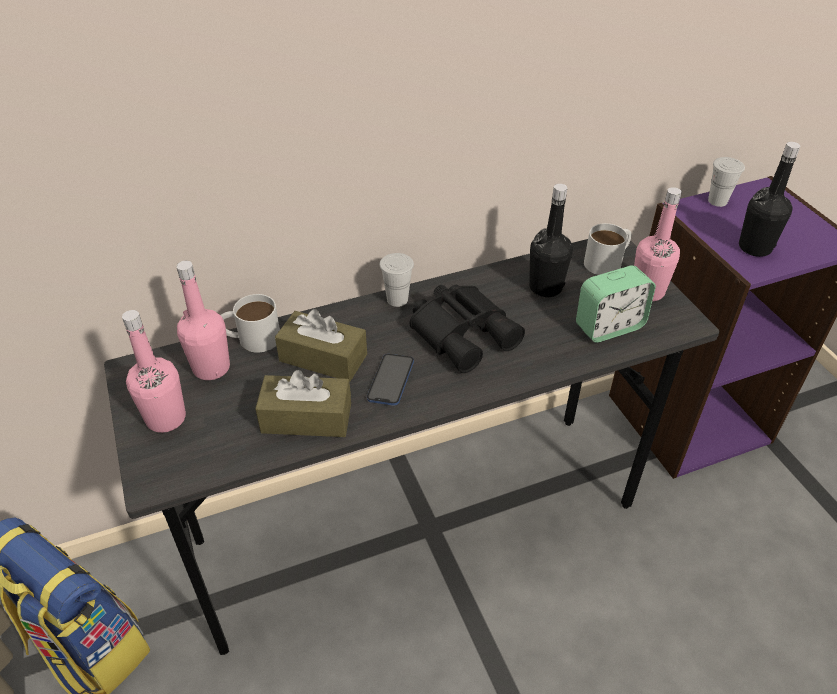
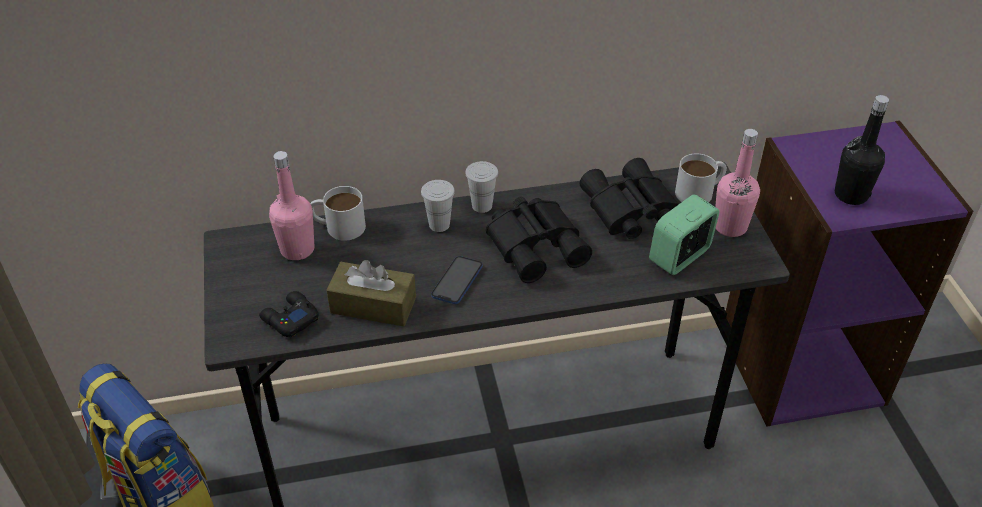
camera: 10 degrees right, 0 degrees up
pink bottle [122,310,186,433] -> none
brown tissue box [275,309,367,382] -> none
black bottle [529,184,573,297] -> black binoculars [580,158,679,239]
alarm clock [576,265,656,343] -> alarm clock turned 150 degrees clockwise [649,194,720,275]
white cup [708,157,745,207] -> white cup moved to [421,180,455,232]
none -> black game controller [259,291,319,337]

